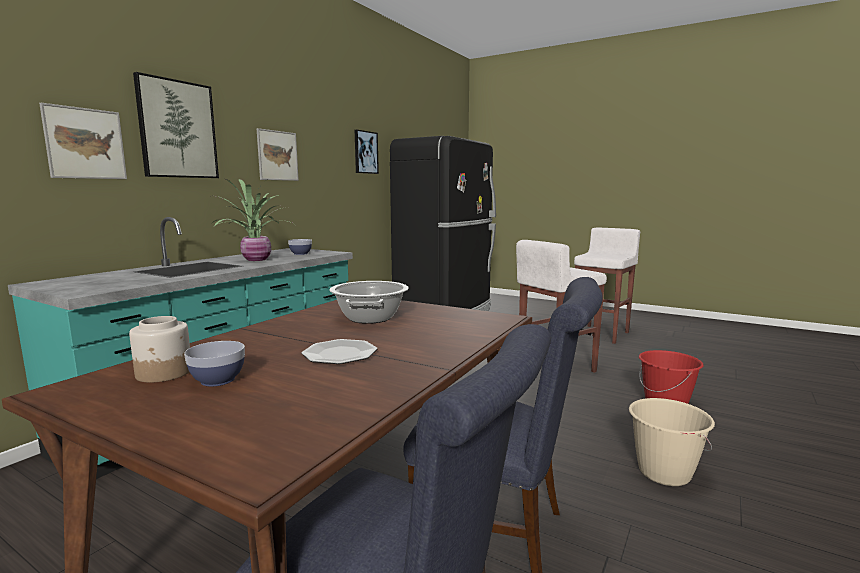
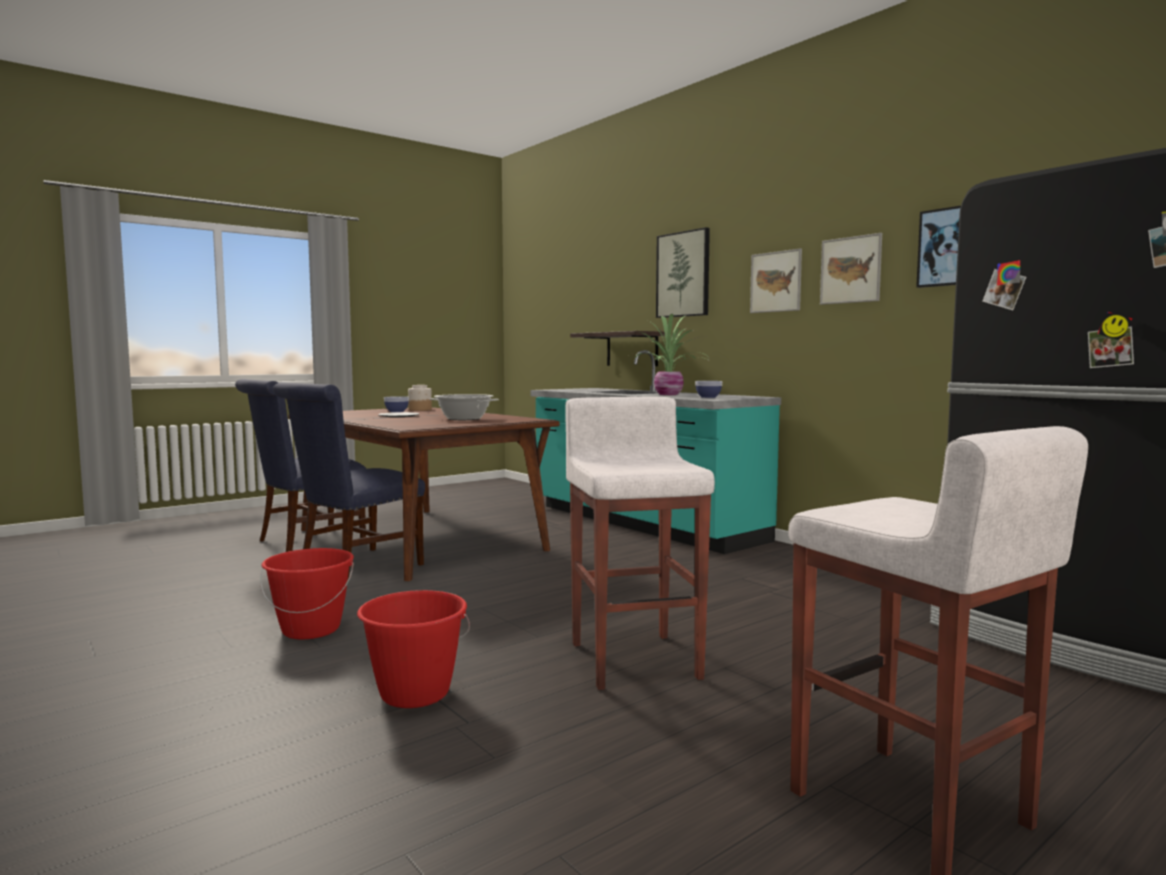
camera: 110 degrees right, 5 degrees down
picture [39,103,127,179] -> picture moved to [820,233,882,305]
beige bucket [629,398,715,486] -> red bucket [260,548,354,639]
none -> shelf [570,331,665,366]

